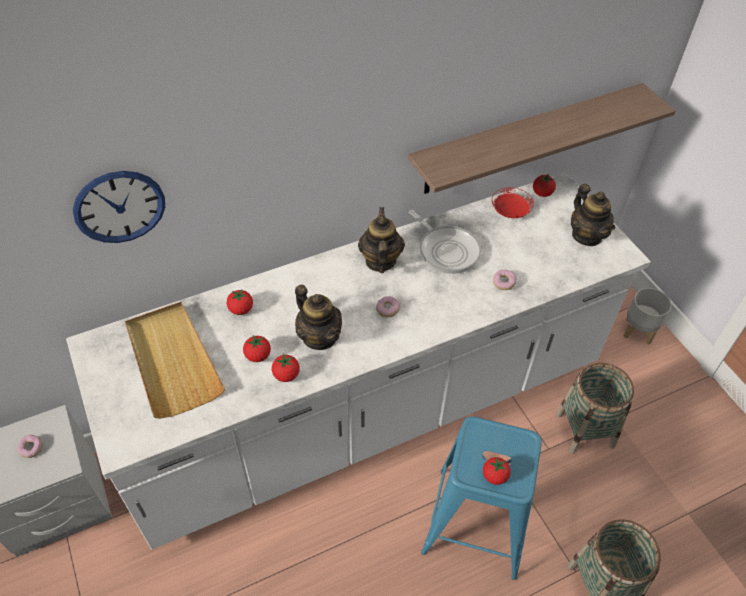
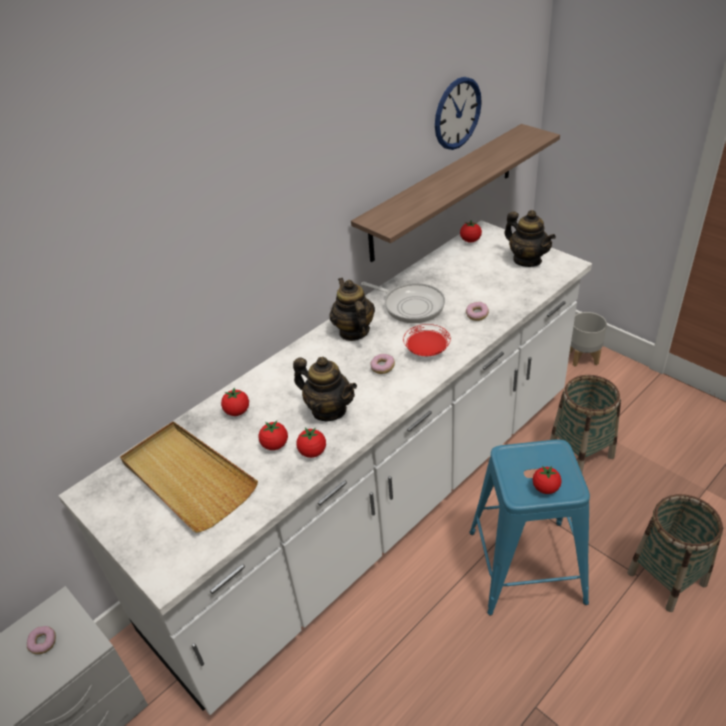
camera: 15 degrees left, 10 degrees down
wall clock [73,171,165,243] -> wall clock moved to [435,77,482,150]
red plate [492,187,534,218] -> red plate moved to [403,324,451,356]

